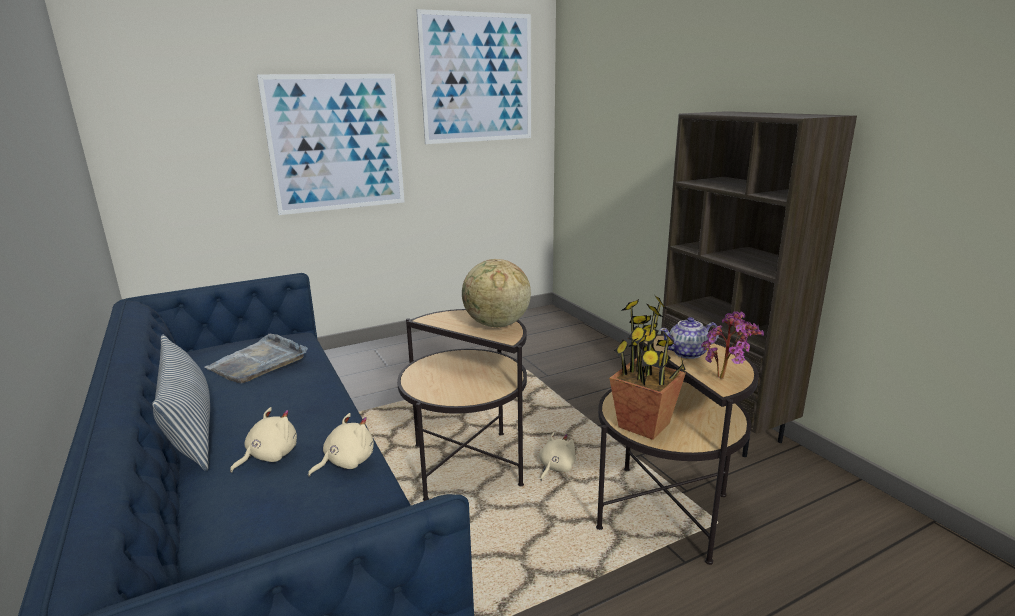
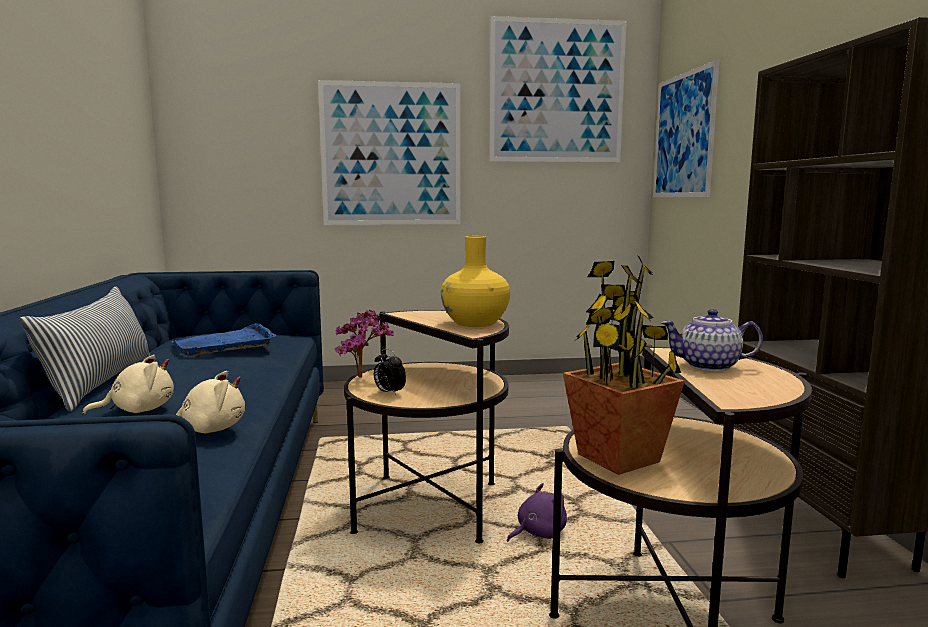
camera: 20 degrees right, 10 degrees down
grey tray [204,334,308,383] -> blue tray [171,323,276,356]
globe [462,259,531,327] -> yellow vase [441,236,510,327]
beige plush toy [539,432,576,480] -> purple plush toy [507,483,567,542]
potted plant [701,311,764,379] -> potted plant moved to [334,310,394,378]
none -> alarm clock [374,349,406,395]
none -> picture [653,59,720,197]

